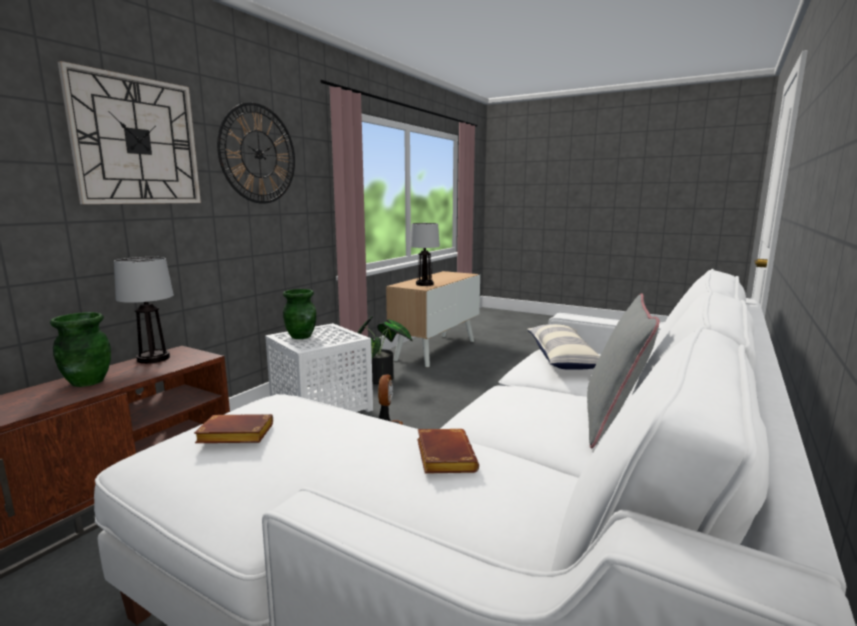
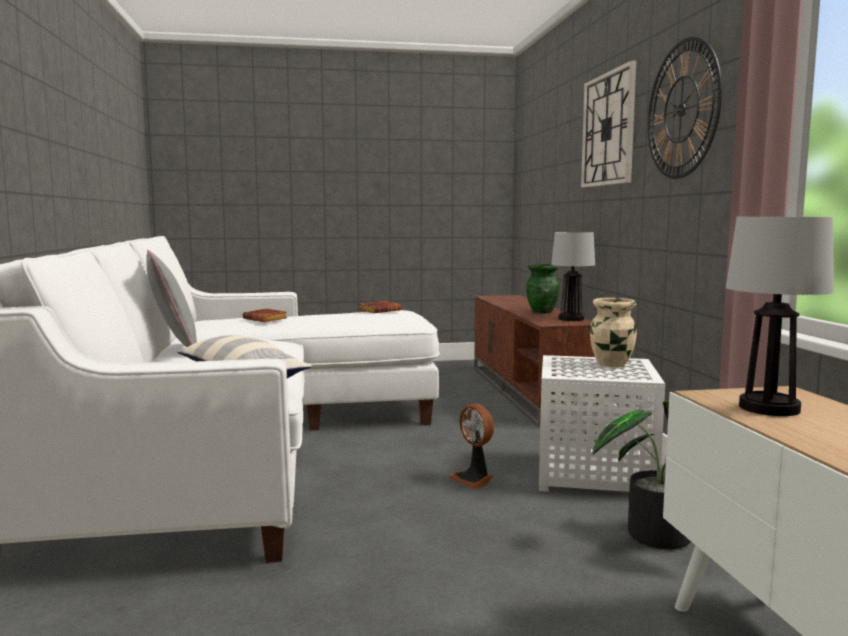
camera: 140 degrees right, 5 degrees down
green vase [283,289,316,339] -> beige vase [590,298,637,367]

